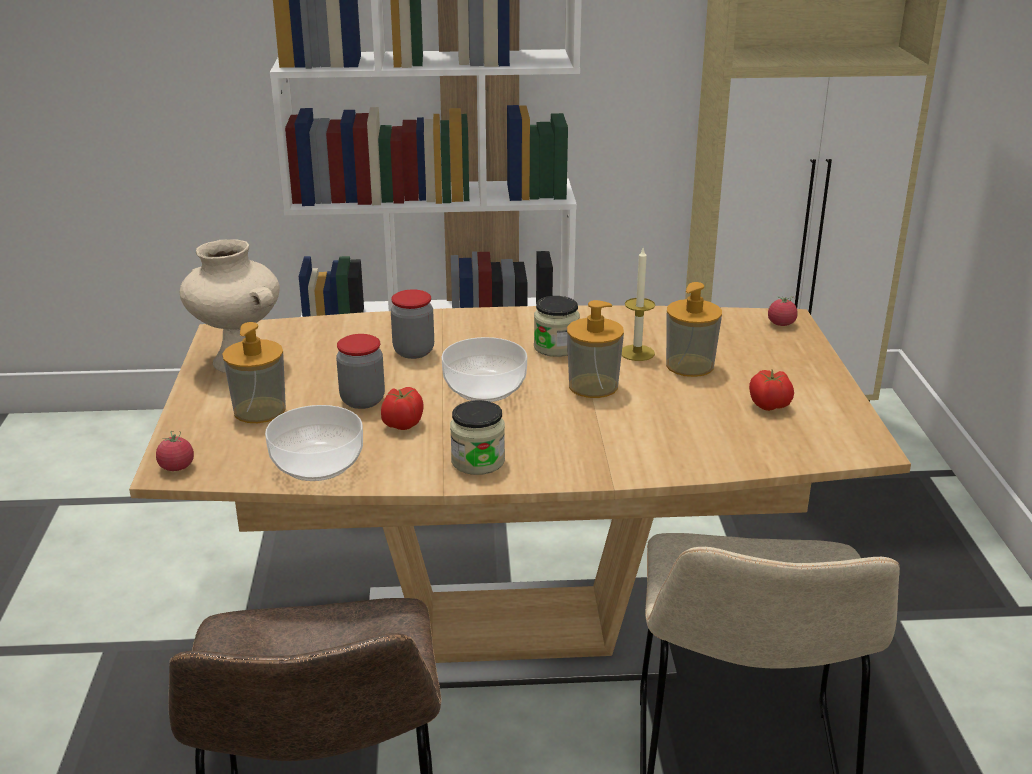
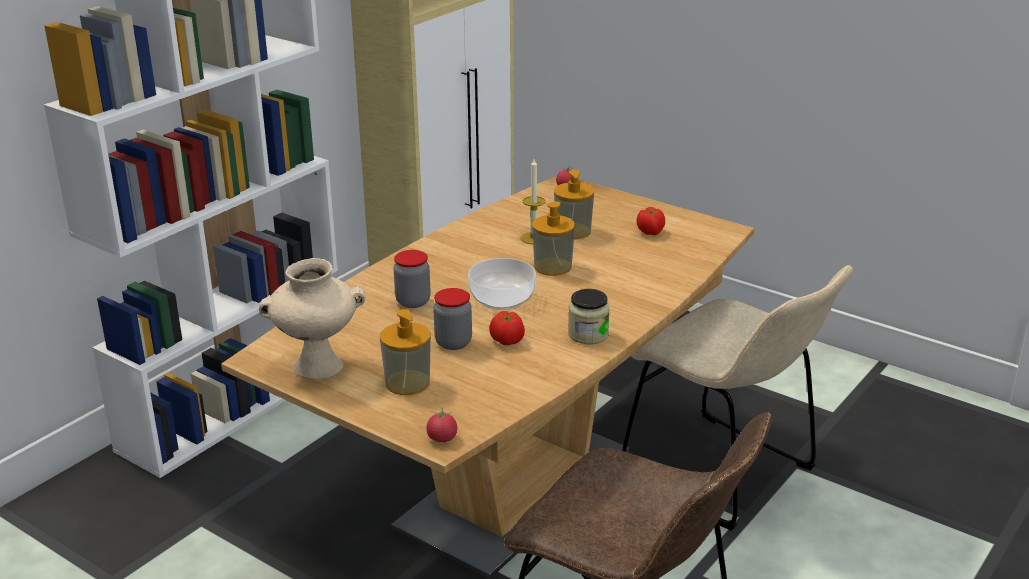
camera: 50 degrees left, 0 degrees up
bowl [265,405,363,481] -> none
jar [534,296,580,357] -> none

